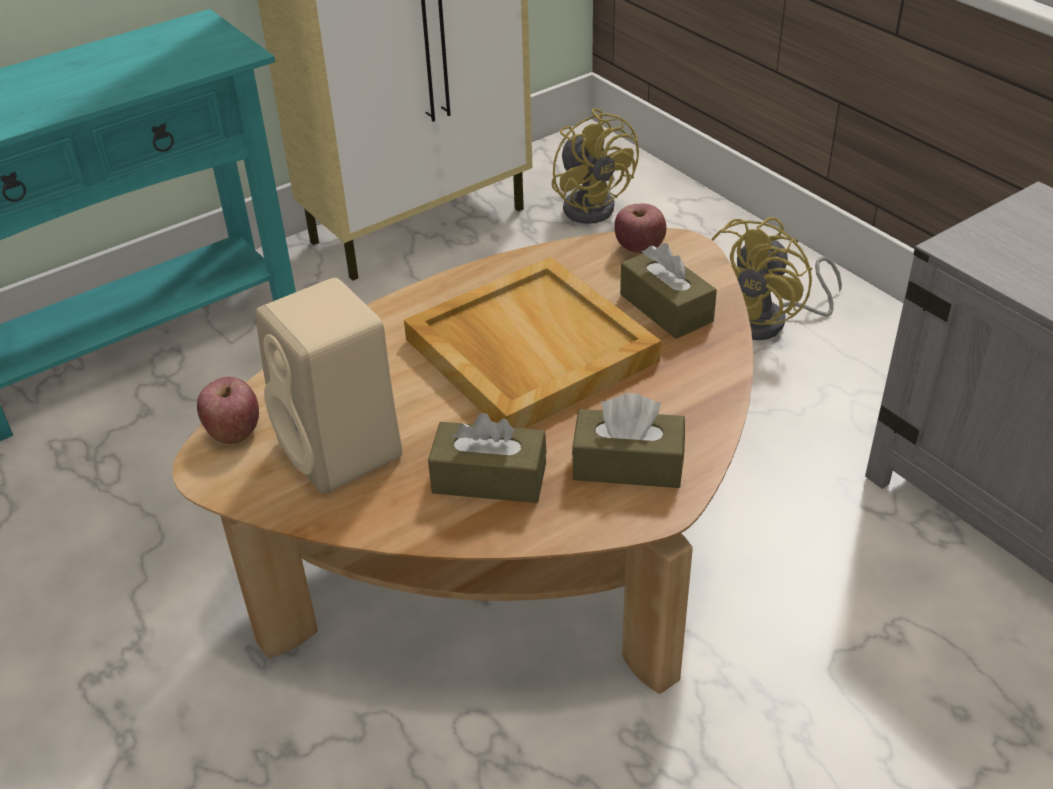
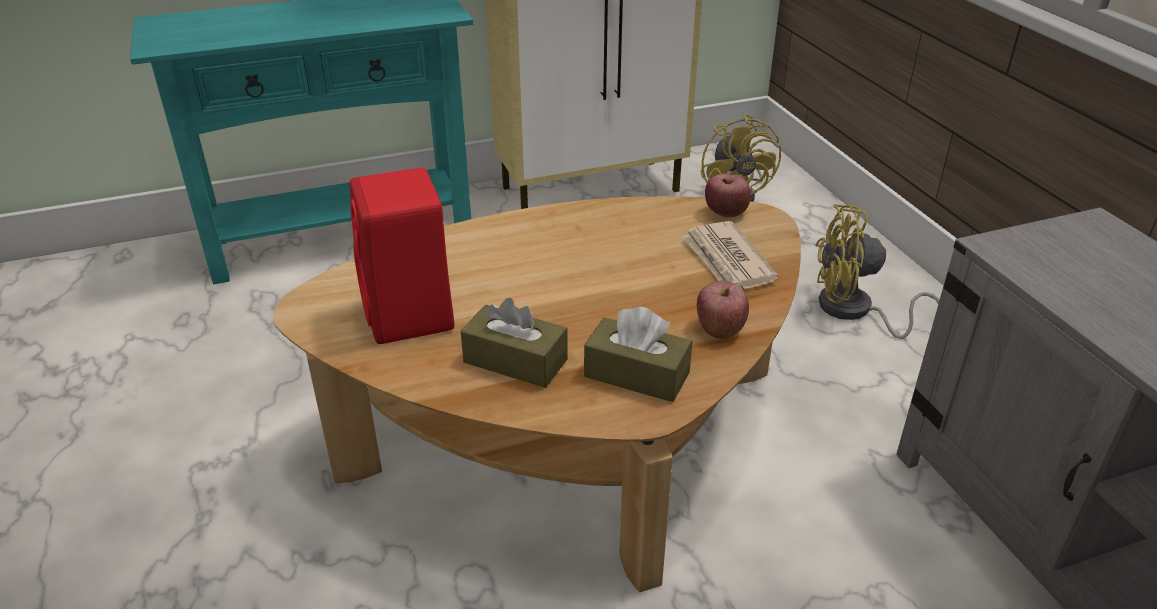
camera: 15 degrees right, 5 degrees down
apple [197,377,259,444] -> apple moved to [697,281,749,339]
beige speaker [255,278,402,493] -> red speaker [350,168,454,344]
beige tray [404,257,661,429] -> none
brown tissue box [620,243,717,339] -> newspaper [682,221,778,290]
yellow fan [711,217,842,340] -> yellow fan turned 45 degrees clockwise [815,204,940,339]

